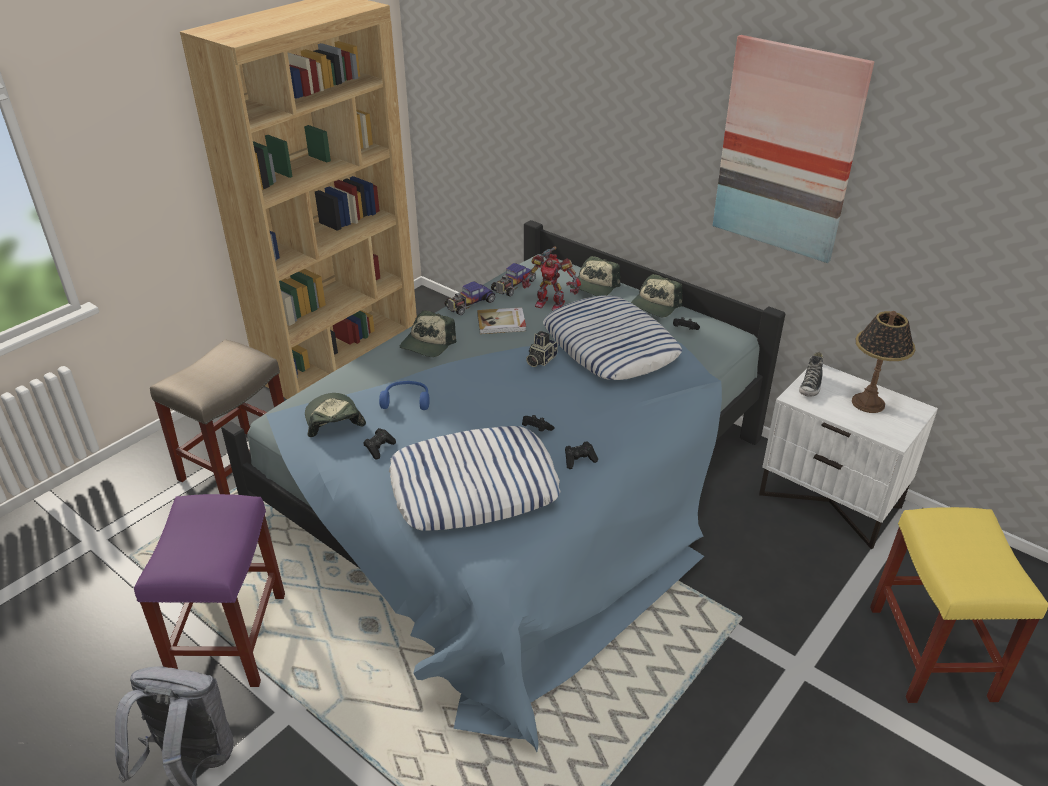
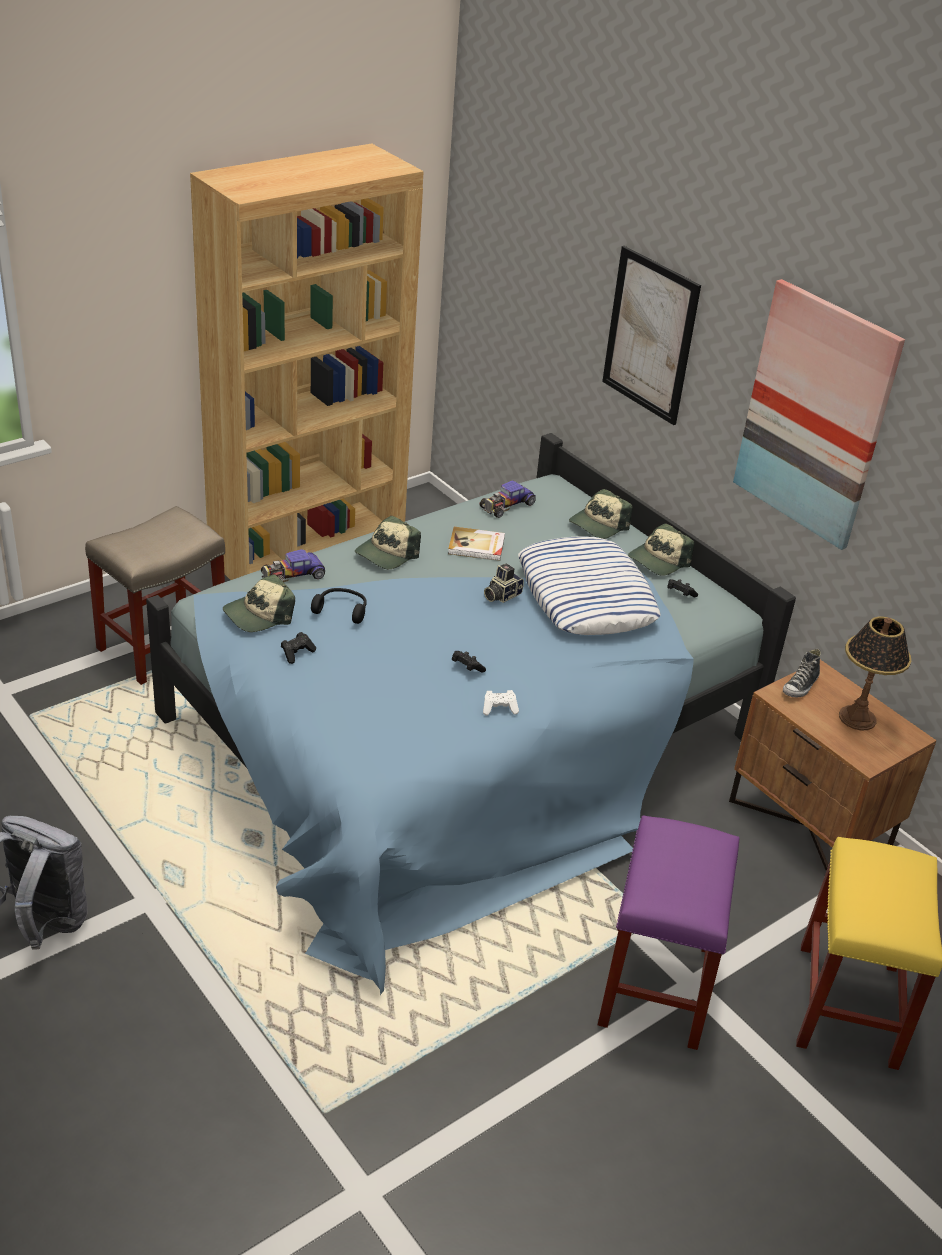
camera: 10 degrees right, 0 degrees up
purple stool [134,494,285,687] -> purple stool moved to [598,815,739,1050]
cap [305,393,366,437] -> cap turned 120 degrees counterclockwise [223,574,295,632]
blue headphones [379,381,430,410] -> black headphones [311,588,367,624]
pillow [389,426,561,531] -> none
toy car [444,281,495,315] -> toy car moved to [261,549,325,582]
toy robot [522,246,581,310] -> none
black game controller [565,441,598,469] -> white game controller [483,690,519,716]
white nightstand [759,364,938,549] -> brown nightstand [729,660,937,871]
none -> picture [602,246,701,425]

